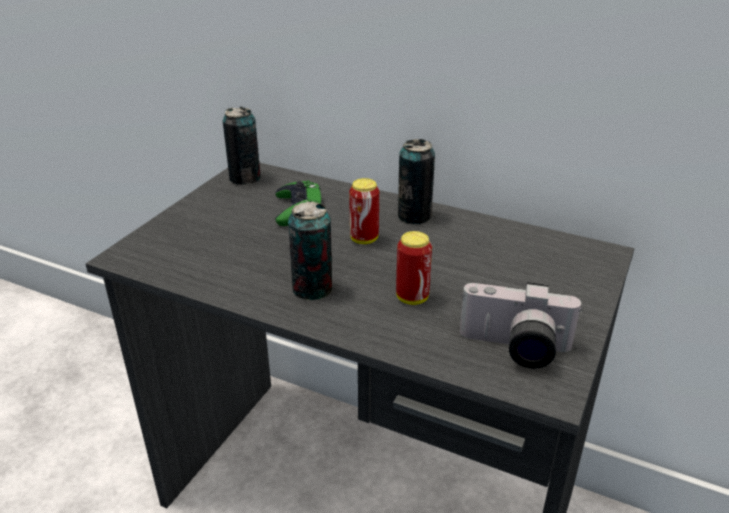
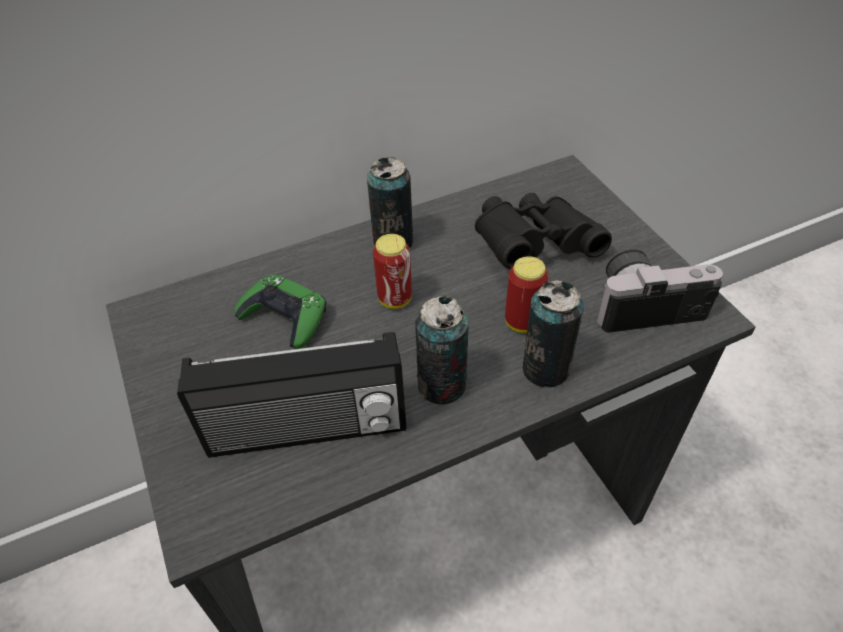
camera: 50 degrees left, 15 degrees up
can [223,107,261,185] -> can moved to [522,280,584,388]
camera [460,282,583,369] -> camera turned 150 degrees counterclockwise [597,250,723,333]
none -> radio [177,332,406,458]
none -> black binoculars [475,193,612,269]

